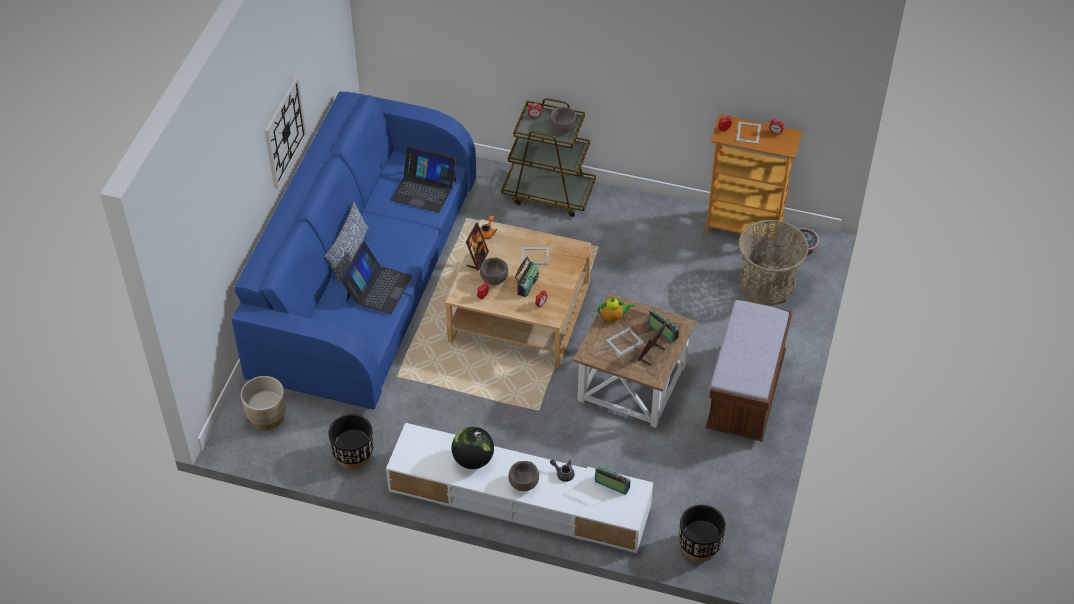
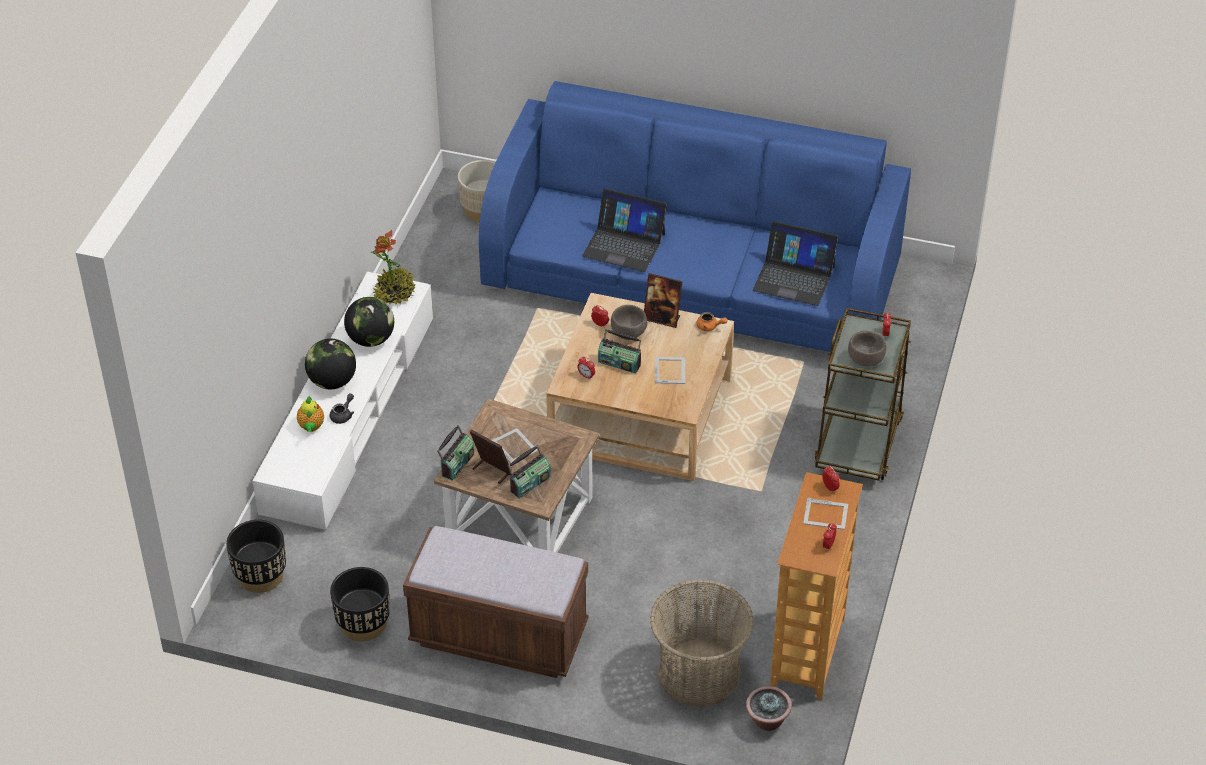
camera: 90 degrees right, 5 degrees down
wall clock [265,77,307,189] -> none
pillow [324,202,369,284] -> none
black planter [328,414,373,469] -> black planter moved to [330,567,390,642]
laptop [391,146,456,213] -> laptop turned 90 degrees counterclockwise [753,221,838,306]
brown bowl [508,461,539,491] -> globe [305,339,356,389]
radio [595,467,631,495] -> radio moved to [437,425,474,481]
teapot [597,297,635,322] -> teapot moved to [297,396,324,432]
none -> potted plant [371,230,416,305]

